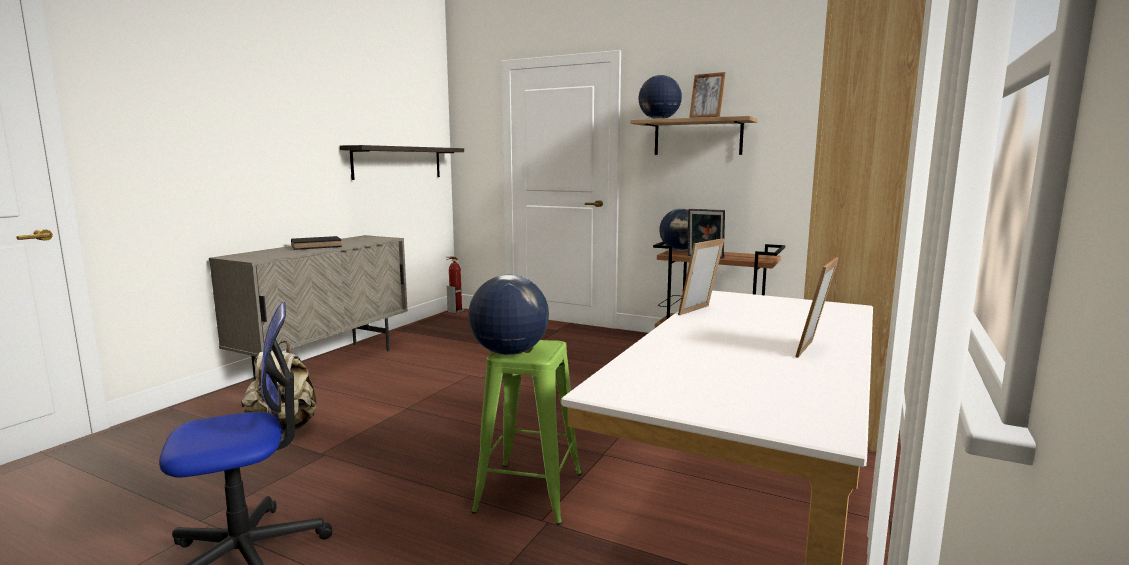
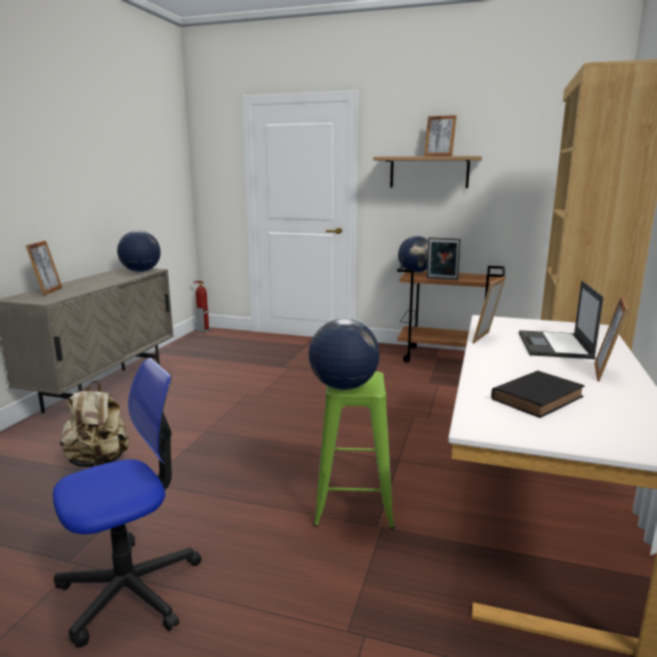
camera: 10 degrees left, 5 degrees up
black book [291,236,342,250] -> black book moved to [491,371,585,418]
shelf [340,145,464,180] -> none
globe [638,75,682,119] -> globe moved to [117,231,161,272]
none -> picture frame [25,241,62,296]
none -> laptop [519,281,604,359]

